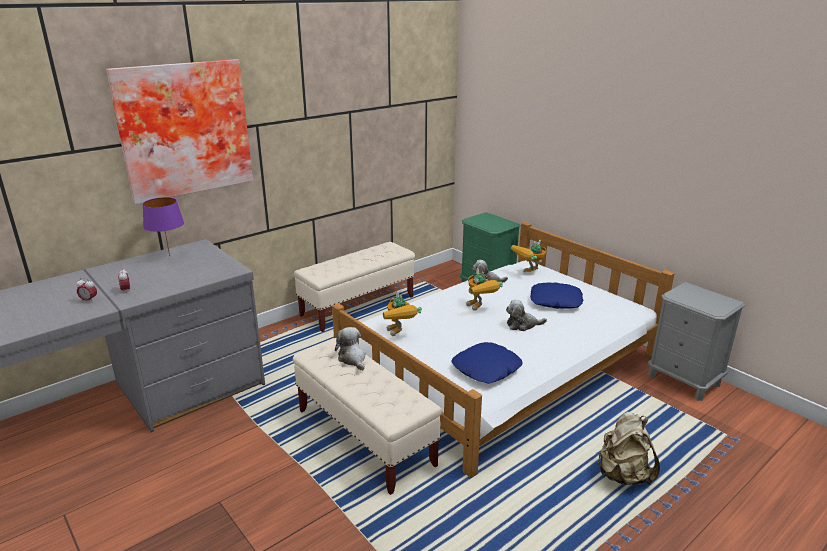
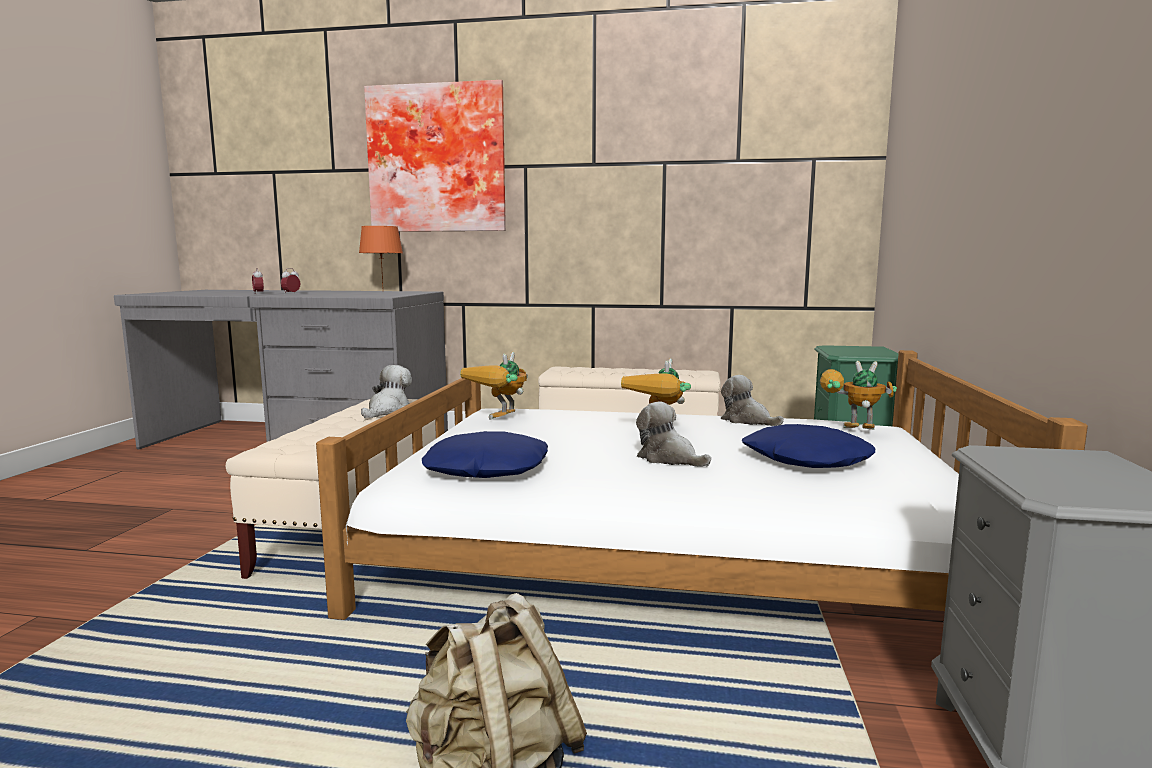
camera: 50 degrees right, 15 degrees down
purple table lamp [143,197,184,256] -> orange table lamp [359,226,403,287]

